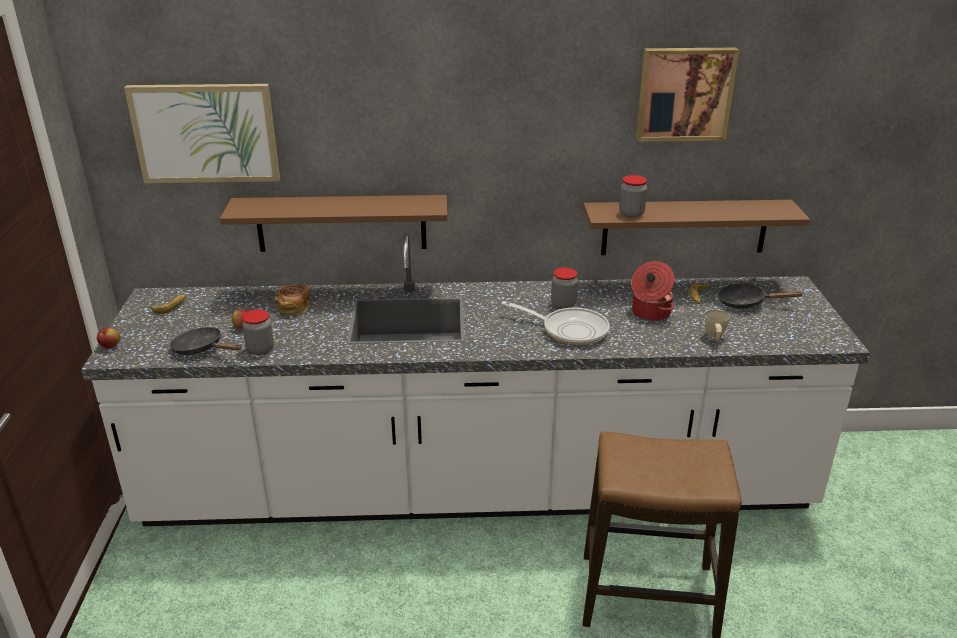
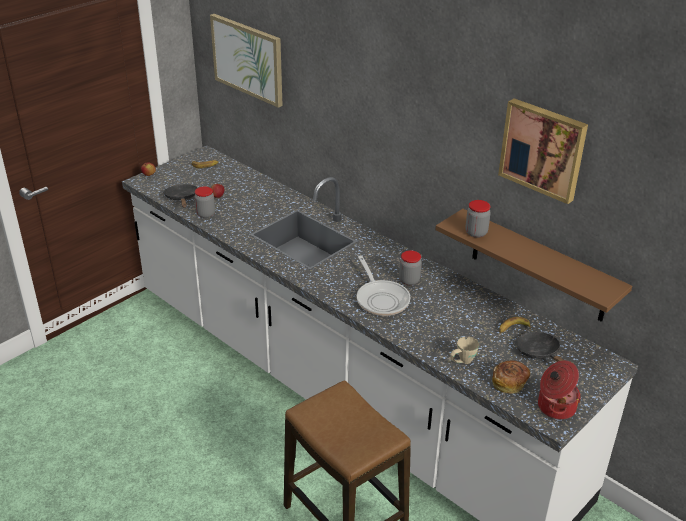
camera: 45 degrees right, 5 degrees up
brown shelf [220,195,447,252] -> none
bread [275,284,310,315] -> bread moved to [492,360,530,394]
cooking pot [631,261,675,321] -> cooking pot moved to [538,361,581,420]

